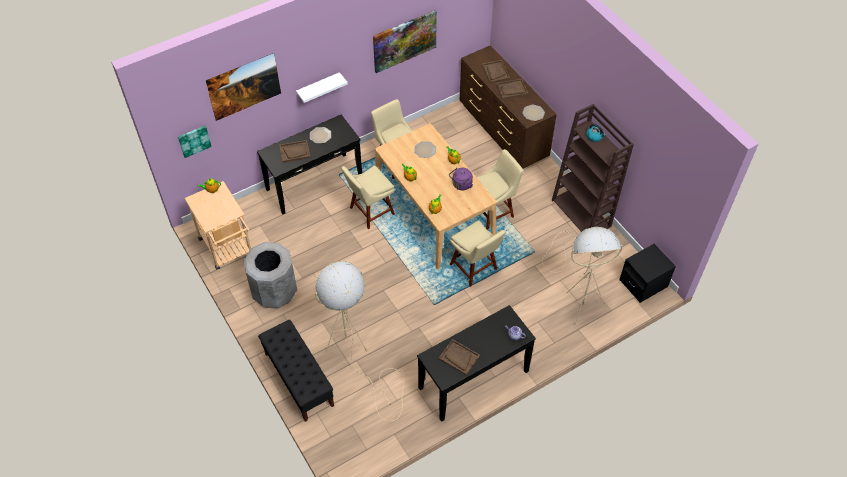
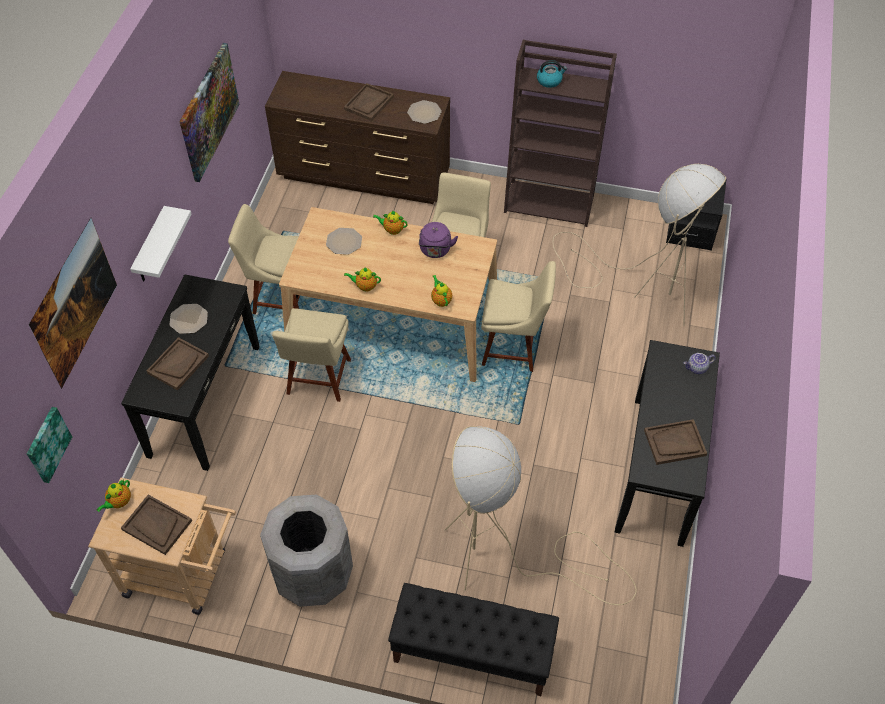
camera: 45 degrees left, 0 degrees up
brown tray [482,60,510,83] -> brown tray moved to [121,495,192,555]

